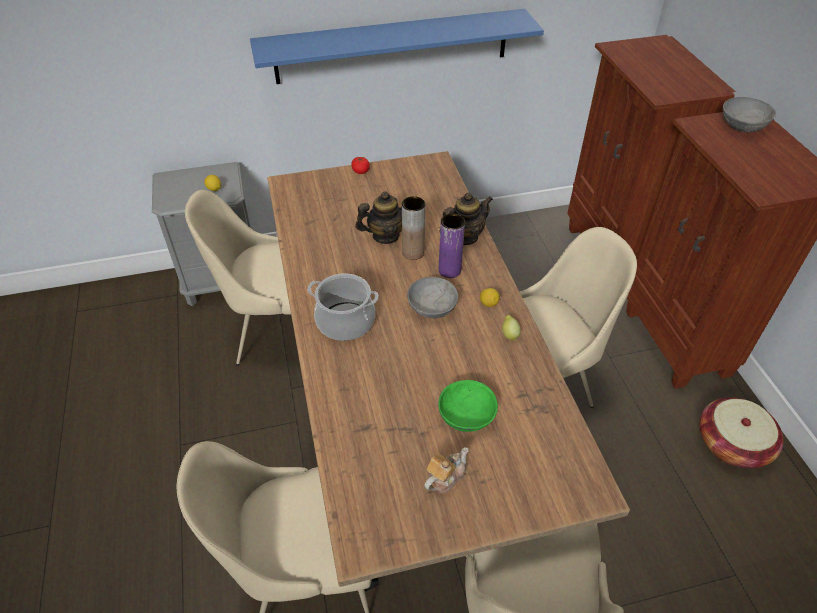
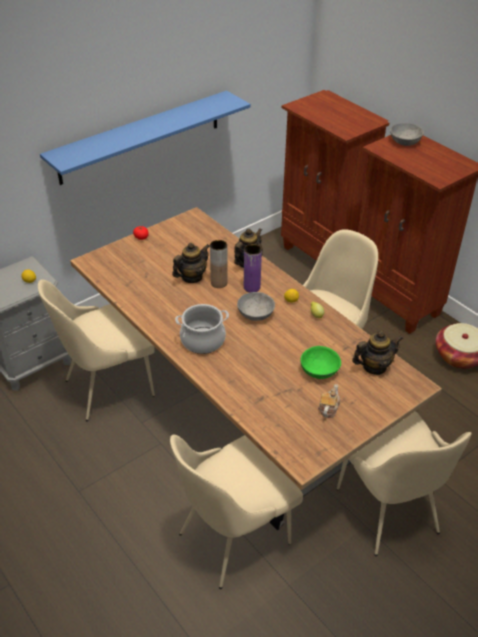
camera: 25 degrees left, 5 degrees down
none -> teapot [352,331,403,375]

